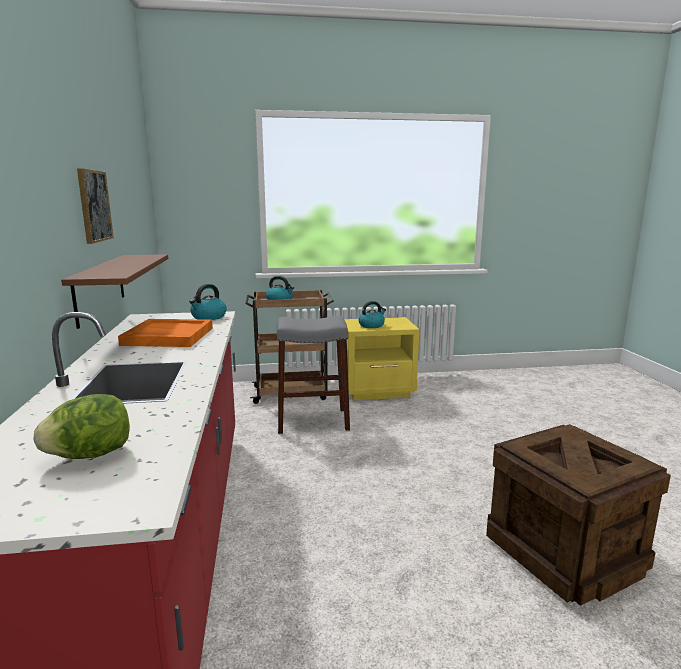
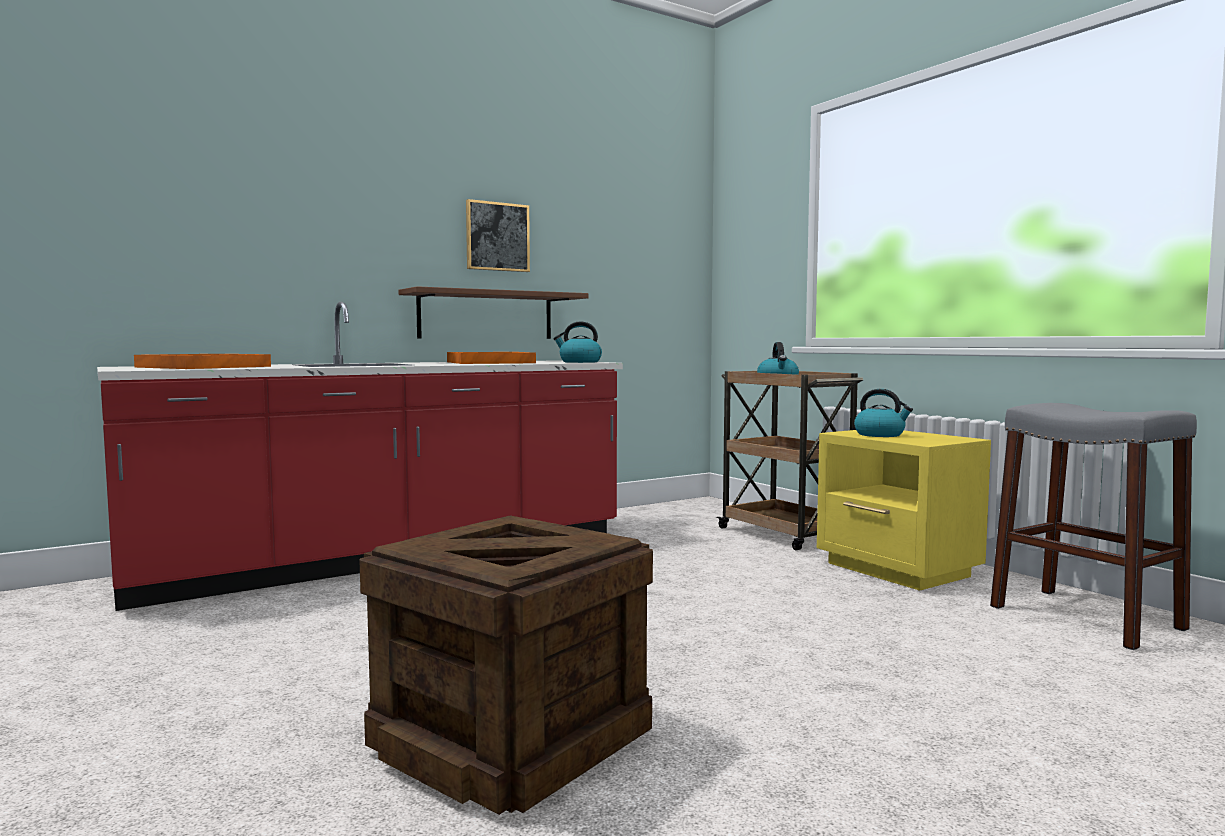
camera: 65 degrees right, 10 degrees down
lettuce [33,394,130,459] -> orange tray [134,354,271,369]
grey stool [277,316,350,434] -> grey stool moved to [990,403,1197,650]

